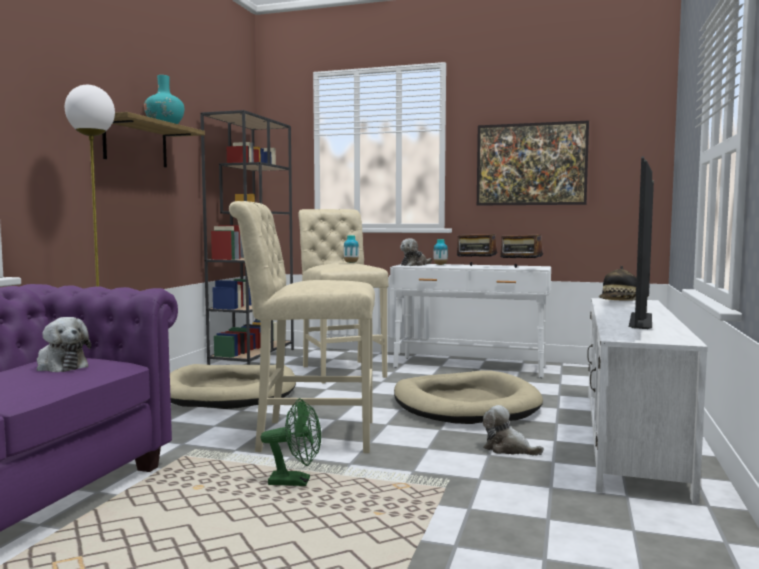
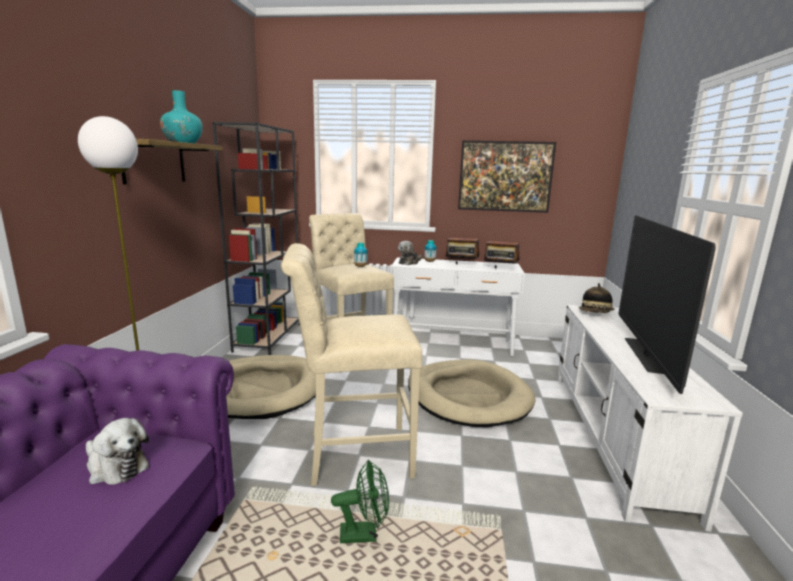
camera: 10 degrees left, 10 degrees up
plush toy [483,405,544,455] -> none

